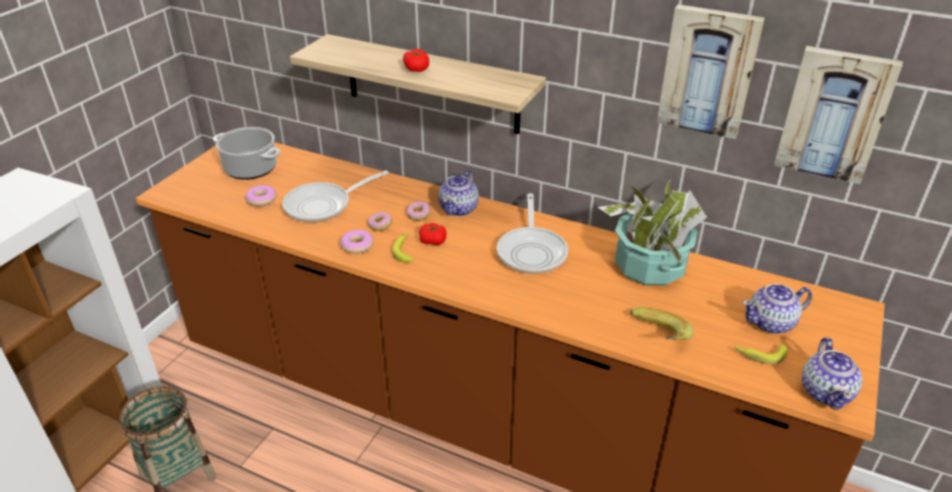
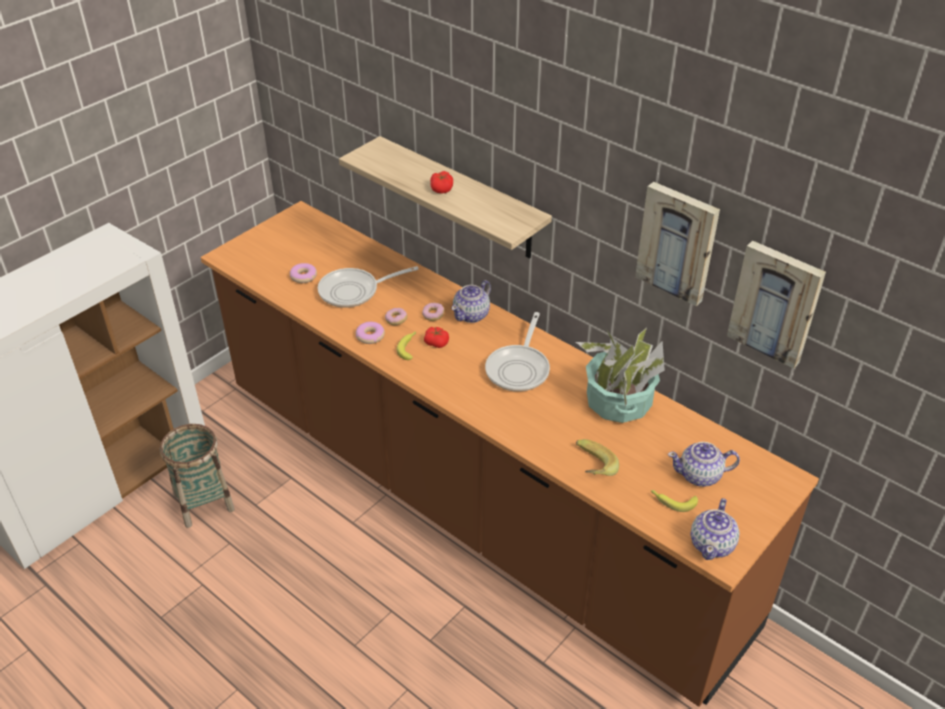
camera: 15 degrees right, 5 degrees up
cooking pot [213,127,281,180] -> none

